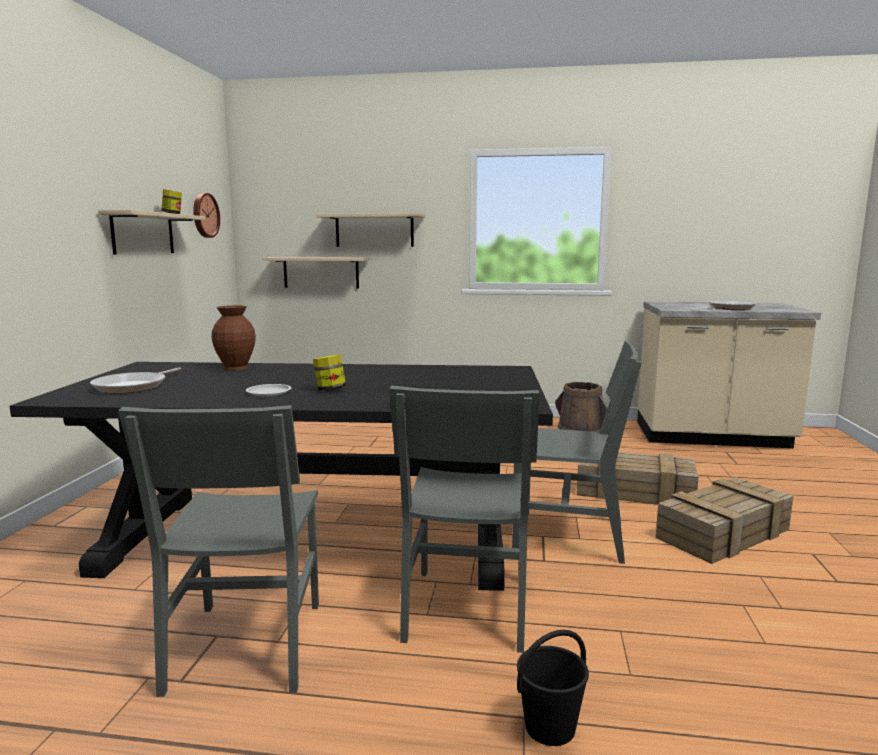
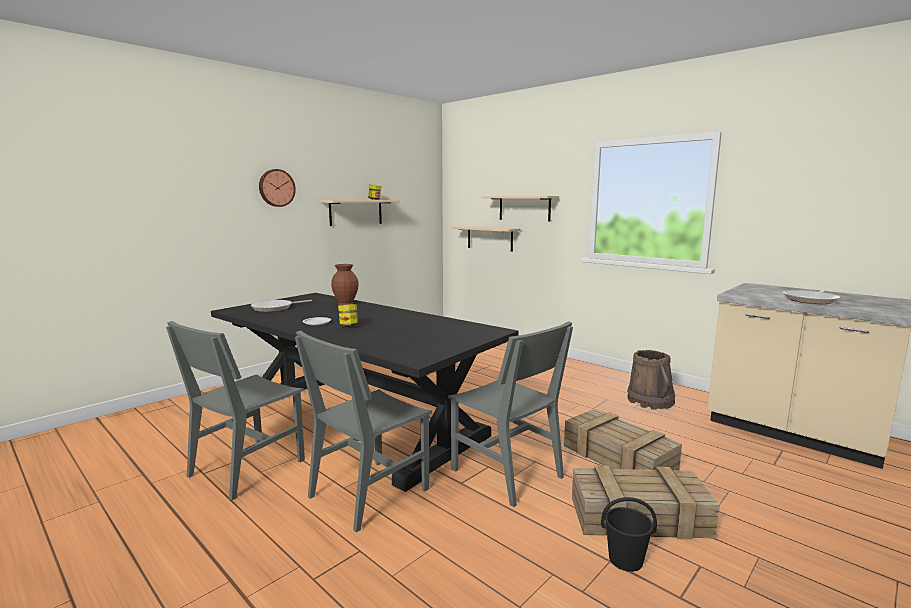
camera: 35 degrees right, 0 degrees up
wall clock [193,193,220,238] -> wall clock moved to [259,169,296,207]
black bucket [517,630,589,746] -> black bucket moved to [601,497,657,572]

